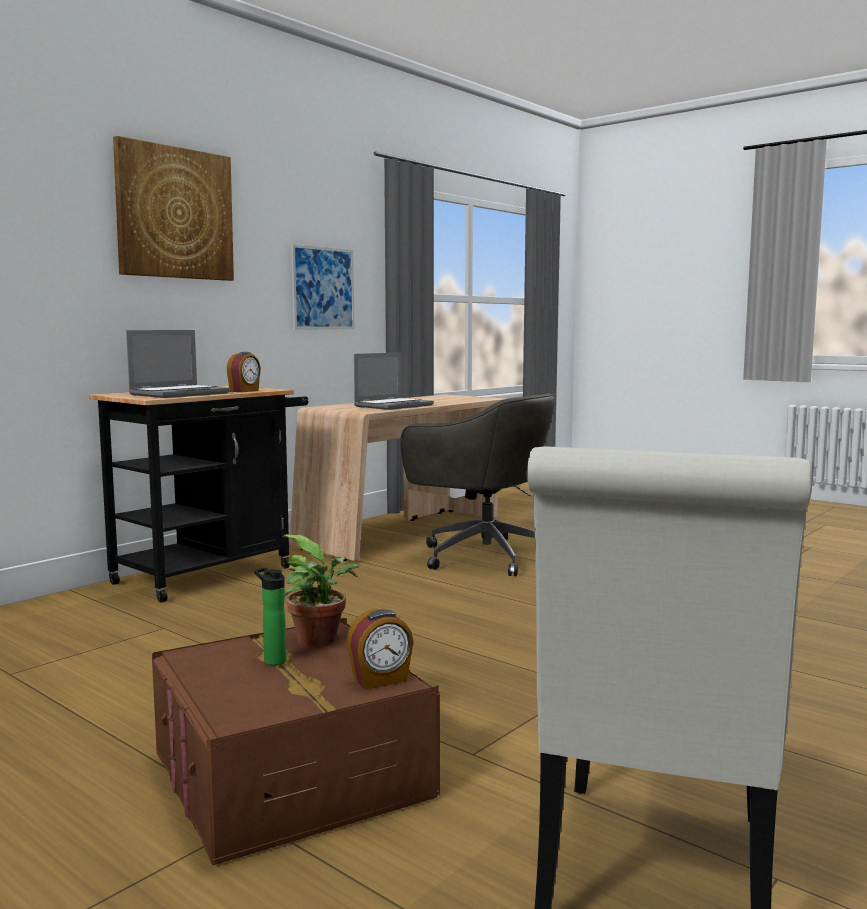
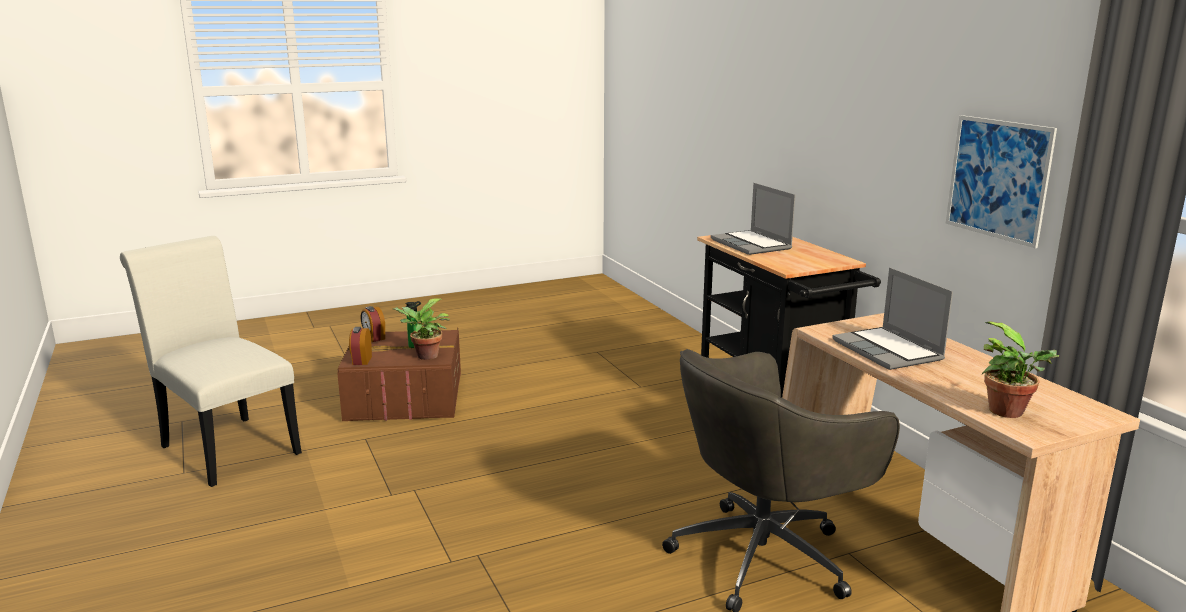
camera: 115 degrees right, 10 degrees up
picture [113,136,234,281] -> none
alarm clock [227,352,261,392] -> alarm clock moved to [361,306,385,342]
none -> potted plant [982,321,1059,418]

